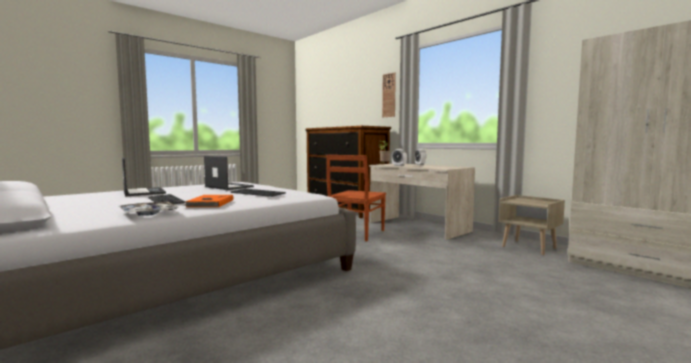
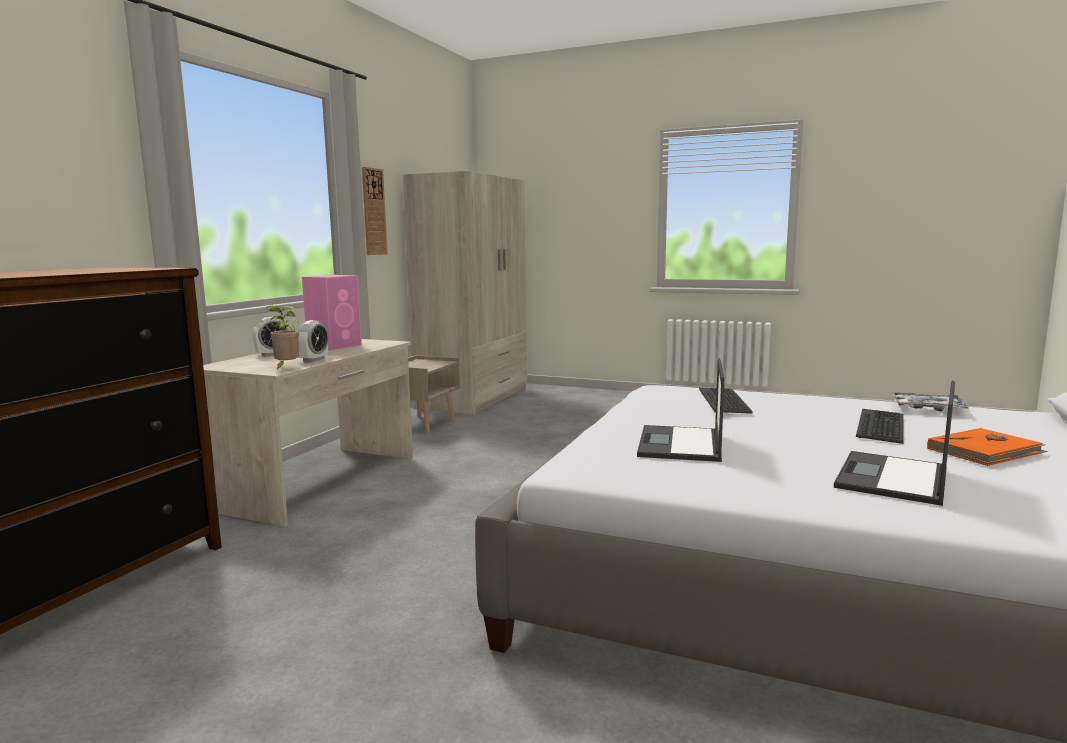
camera: 115 degrees left, 5 degrees up
orange book [183,195,233,207] -> orange book moved to [927,428,1048,466]
brown chair [326,155,386,241] -> none
wall clock [382,72,396,117] -> wall clock moved to [362,167,388,255]
none -> pink speaker [302,275,362,351]

